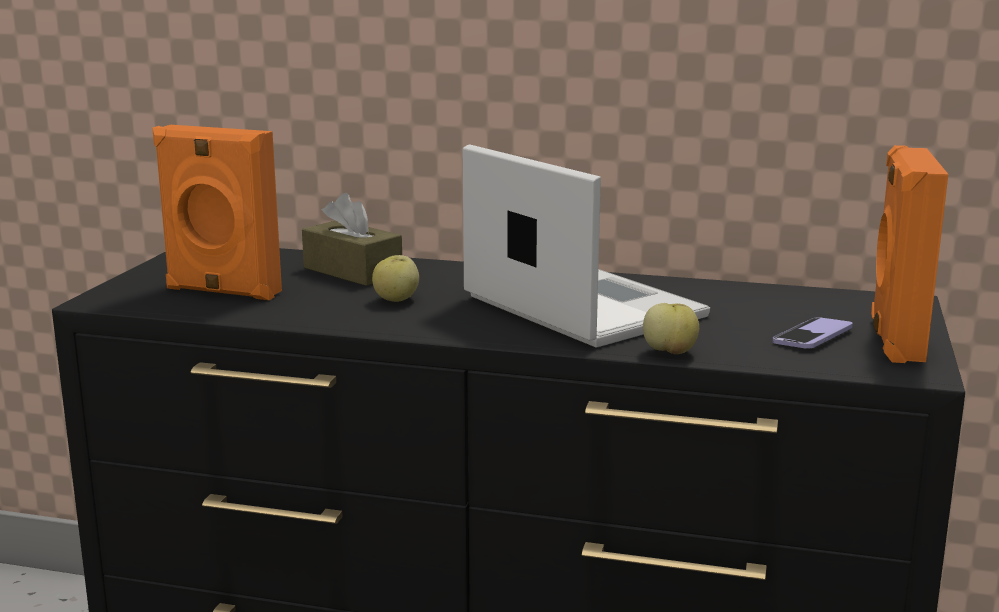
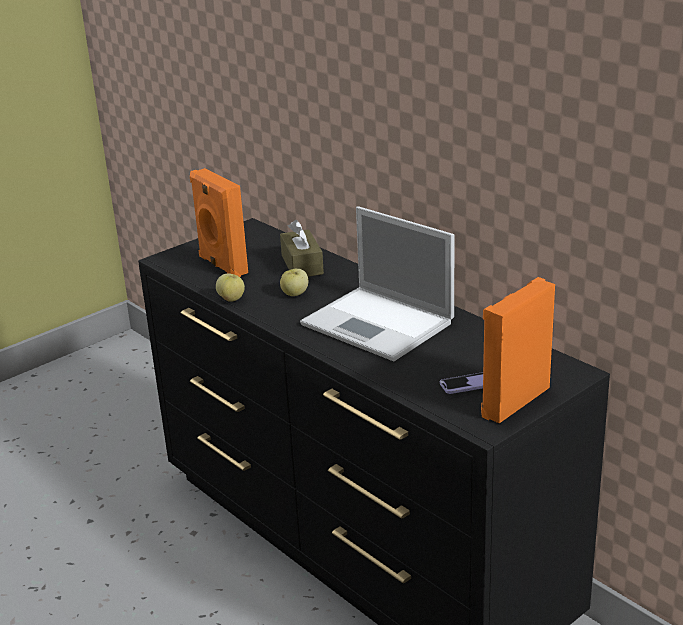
camera: 35 degrees right, 10 degrees up
laptop [463,144,710,348] -> laptop turned 135 degrees clockwise [300,206,455,361]
apple [643,303,699,354] -> apple moved to [216,273,245,302]

